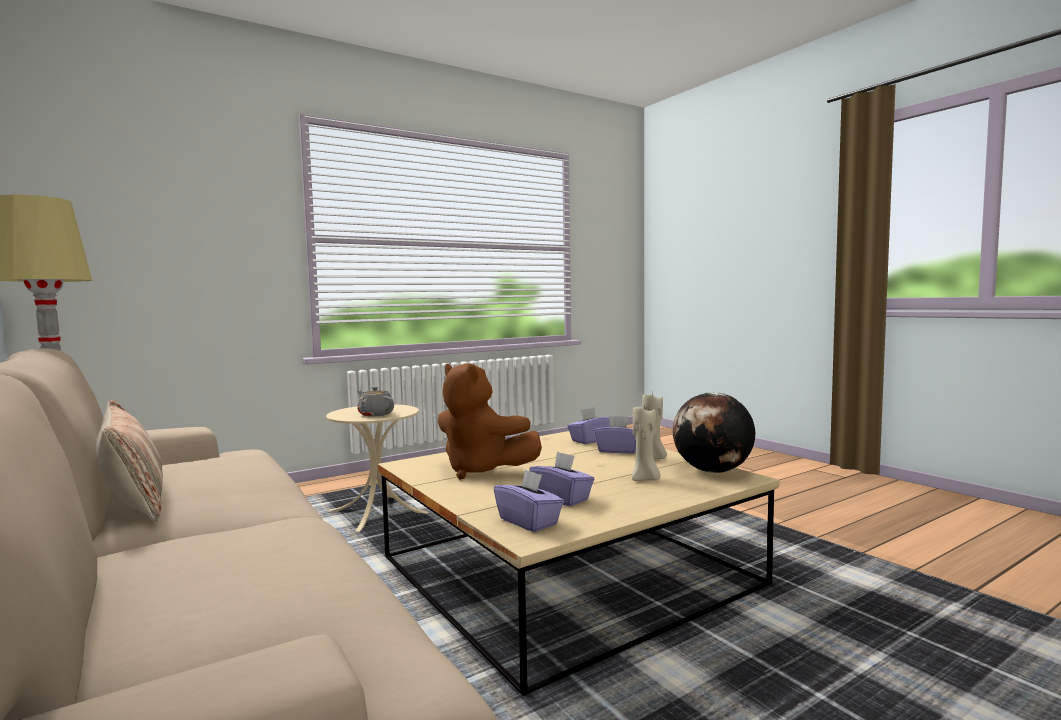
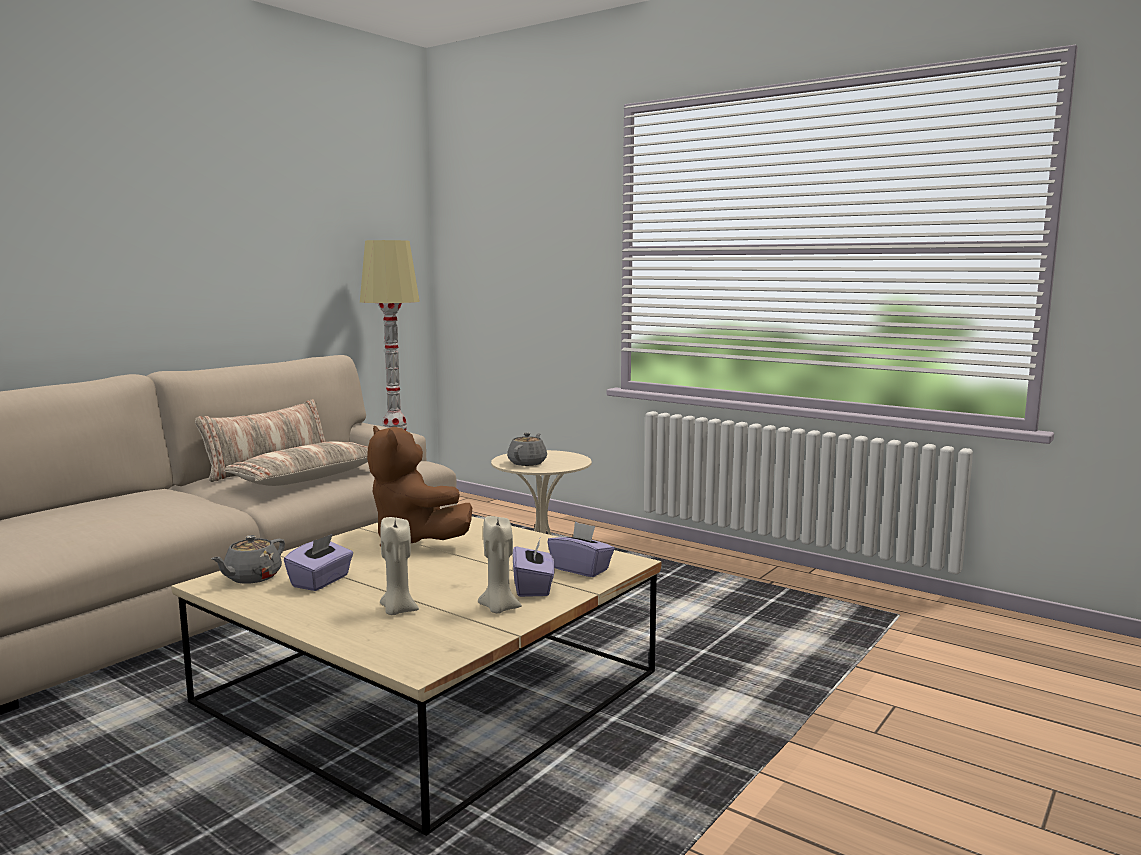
camera: 70 degrees right, 5 degrees up
brown plush toy [438,363,542,479] -> brown plush toy turned 60 degrees counterclockwise [367,426,472,547]
purple tissue box [494,469,564,532] -> grey teapot [211,535,285,584]
globe [673,392,755,473] -> none
none -> pillow [224,441,368,486]

